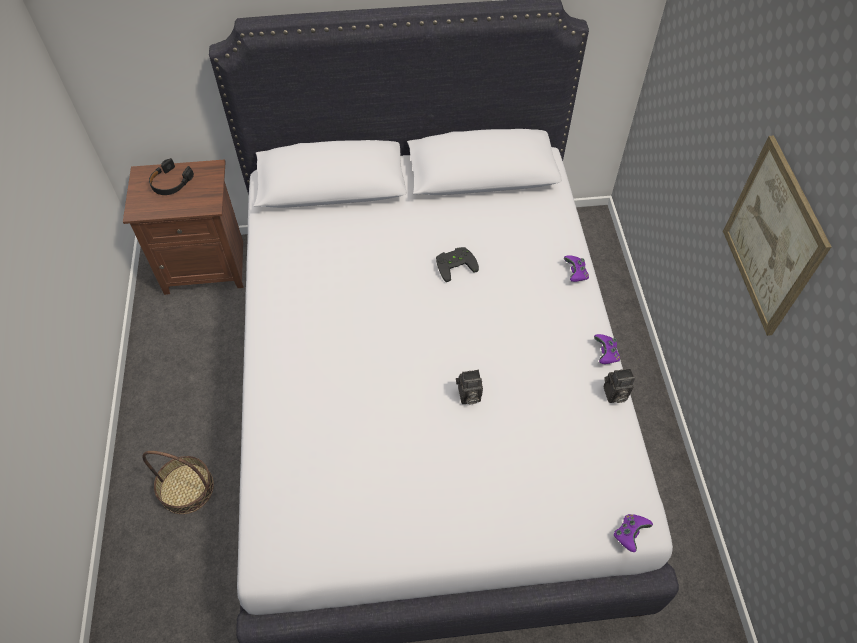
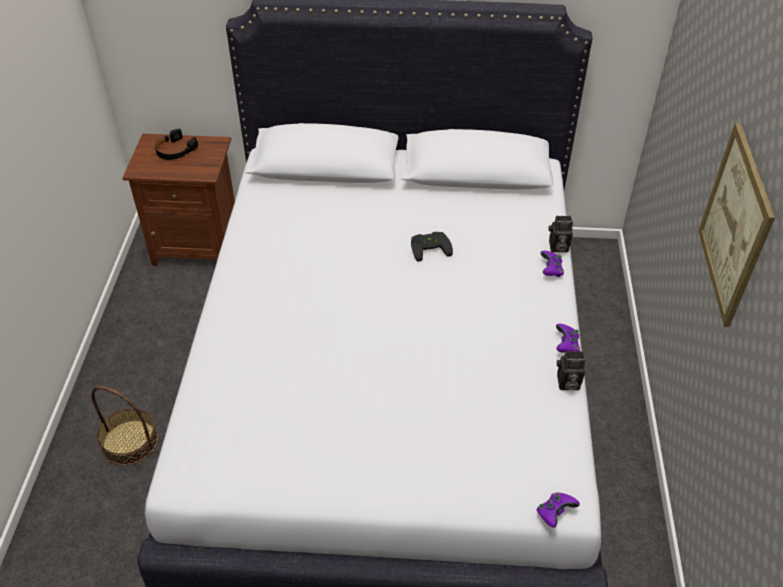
camera: 10 degrees right, 10 degrees down
camera [456,370,483,404] -> camera moved to [549,216,573,252]

